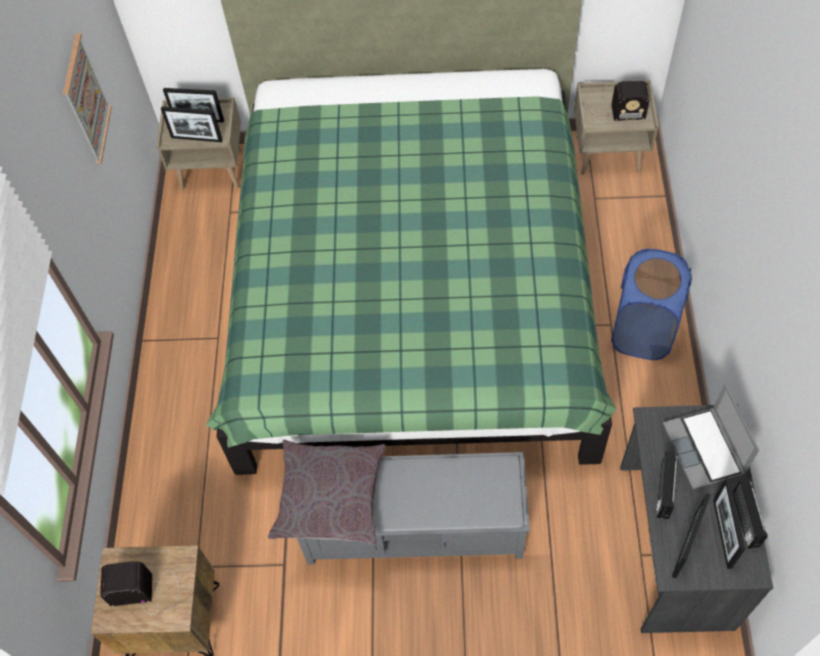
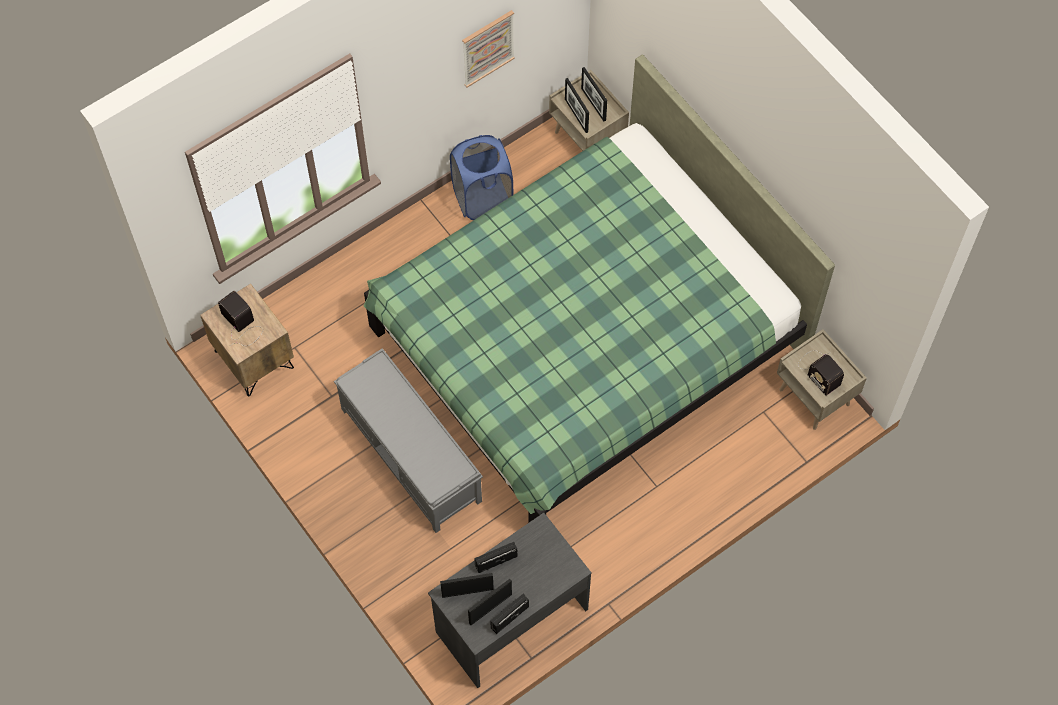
camera: 50 degrees right, 5 degrees up
grey pillow [268,440,386,545] -> none
blue laundry basket [611,249,692,360] -> blue laundry basket moved to [450,135,513,220]
laptop [663,383,759,489] -> none

